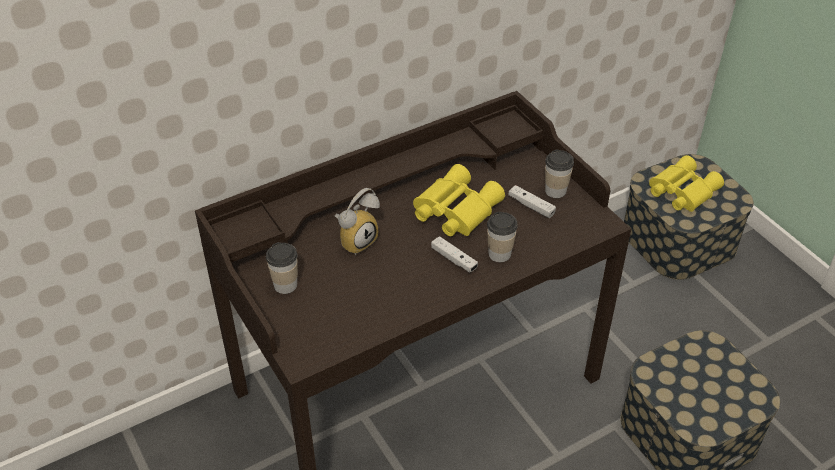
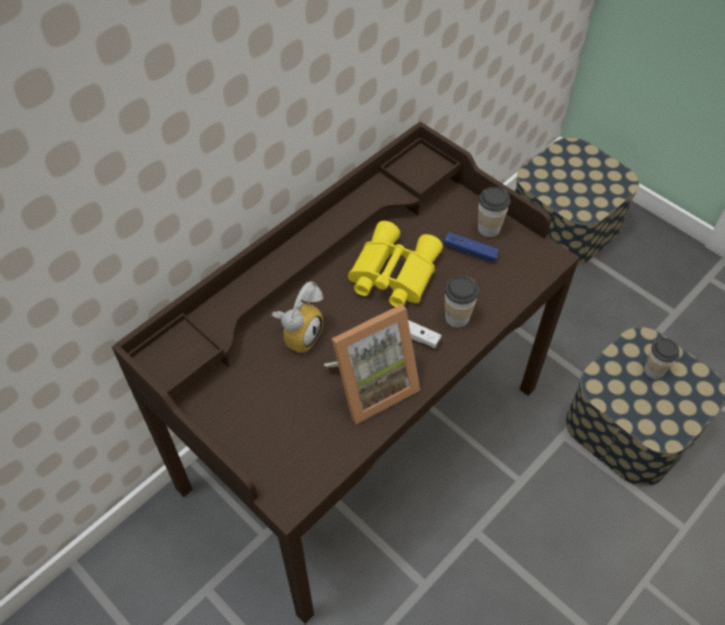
camera: 15 degrees left, 10 degrees up
cup [266,242,298,294] -> cup moved to [644,338,680,379]
white game controller [508,185,556,218] -> blue game controller [444,232,499,263]
yellow binoculars [649,155,724,212] -> none
none -> picture frame [324,304,420,425]

